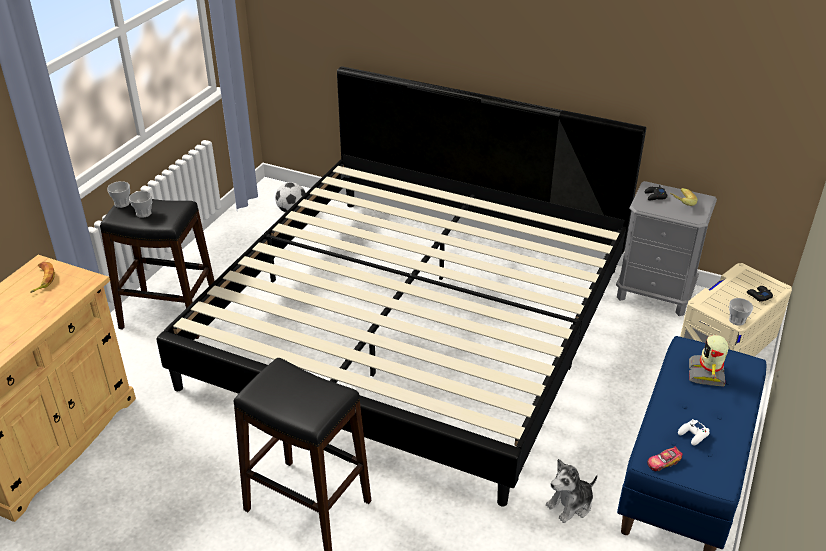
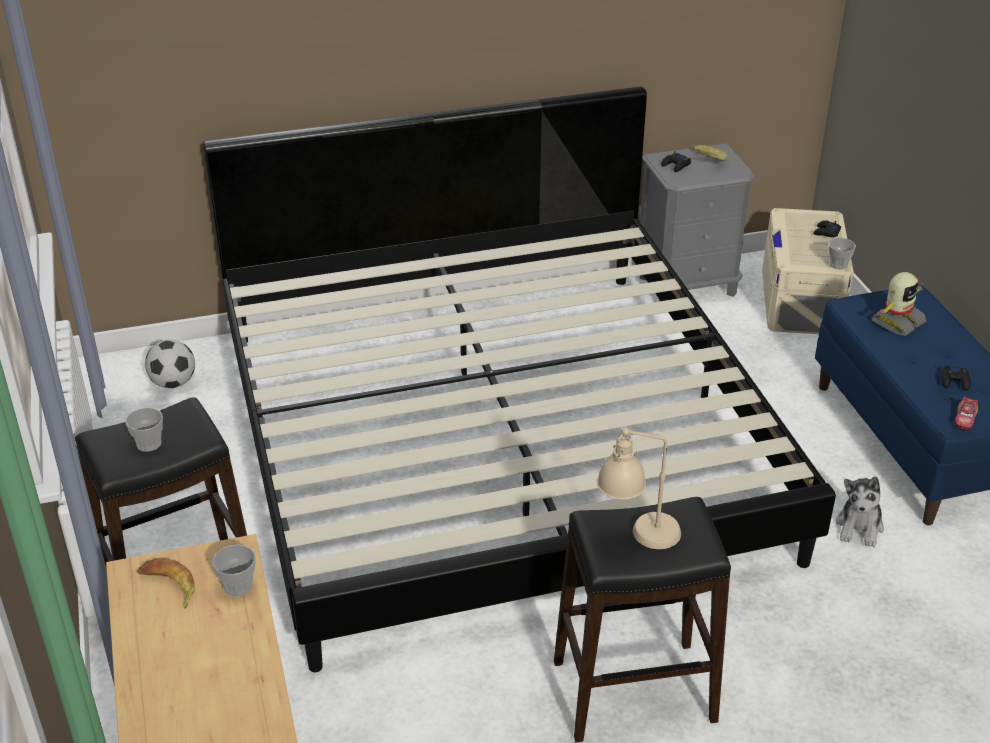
camera: 40 degrees left, 0 degrees up
cup [107,181,130,208] -> cup moved to [212,544,256,597]
white game controller [678,419,710,445] -> black game controller [942,366,971,391]
toy robot [689,335,729,387] -> toy robot turned 105 degrees counterclockwise [871,272,927,336]
none -> beige table lamp [597,428,681,549]

